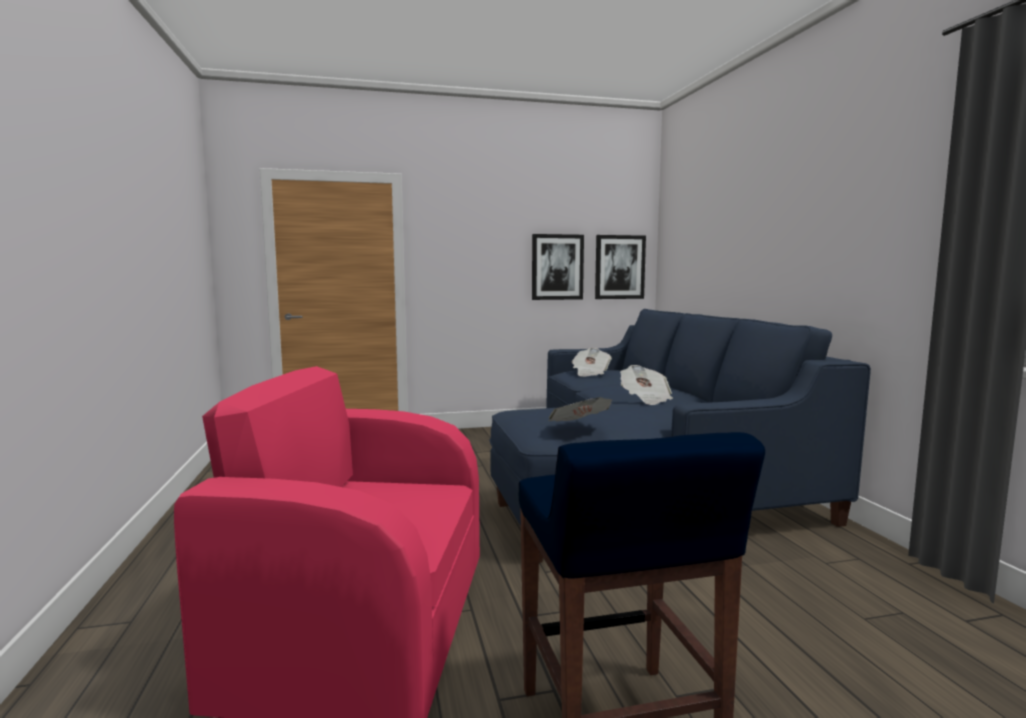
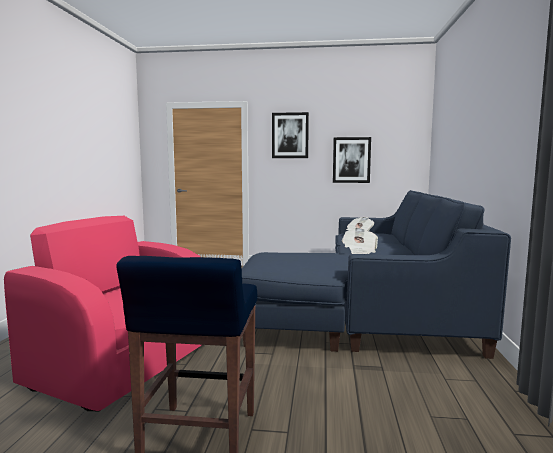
camera: 20 degrees right, 0 degrees up
newspaper [548,397,612,421] -> none
picture [595,235,646,299] -> picture moved to [272,112,309,158]

